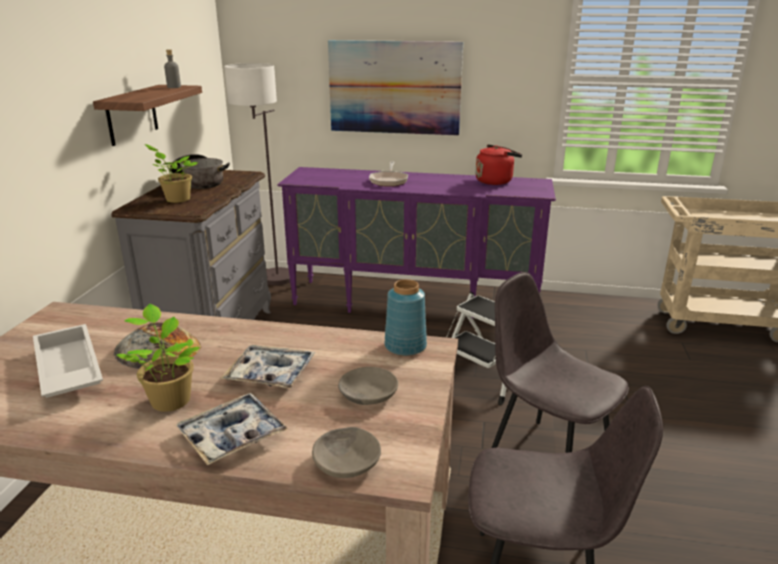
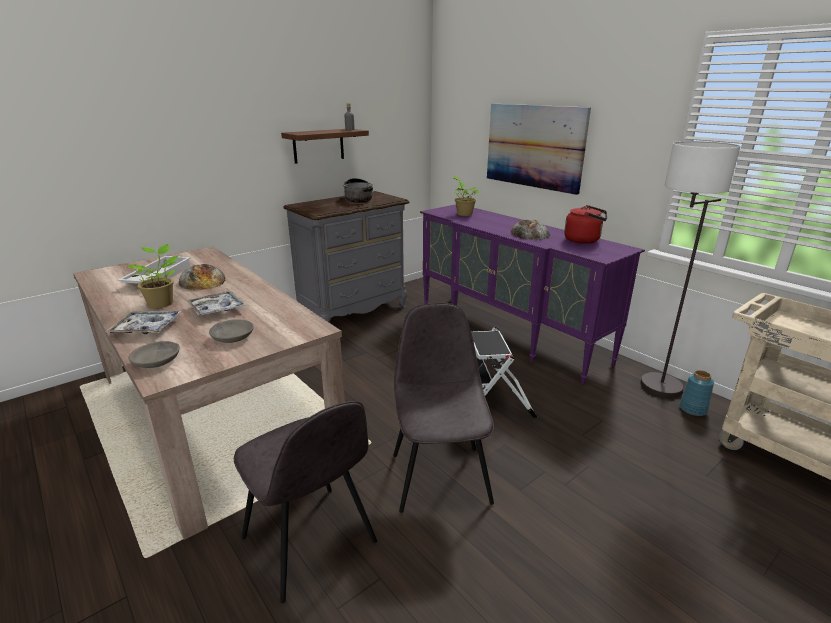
camera: 40 degrees right, 0 degrees up
potted plant [145,144,199,203] -> potted plant moved to [453,176,480,216]
white floor lamp [224,63,290,285] -> white floor lamp moved to [640,141,740,398]
frying pan [369,161,408,187] -> none
blue vase [384,279,427,356] -> blue vase moved to [679,370,714,416]
none -> bread [511,220,550,240]

